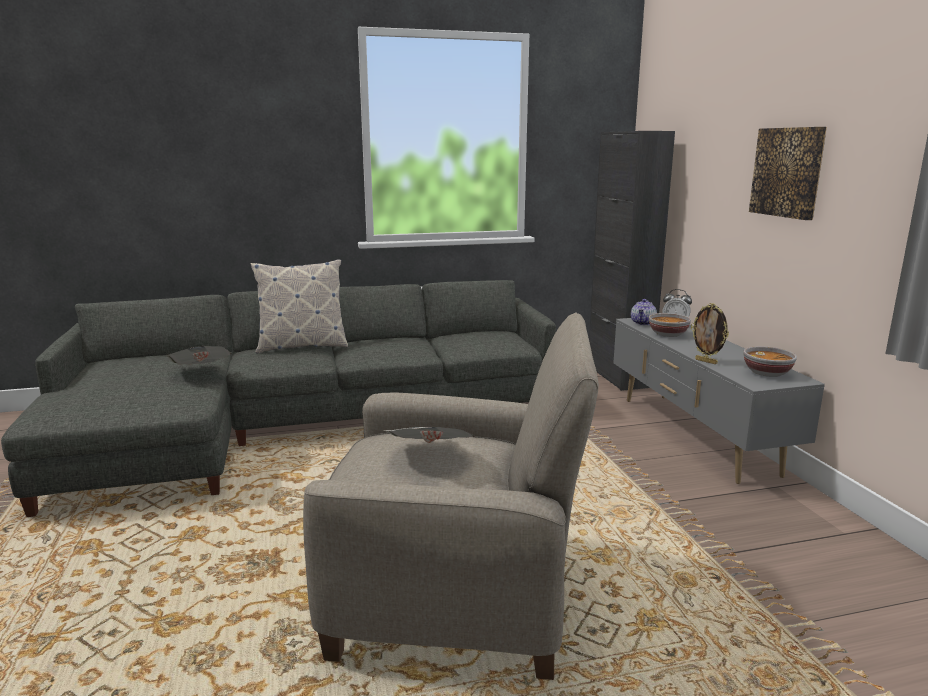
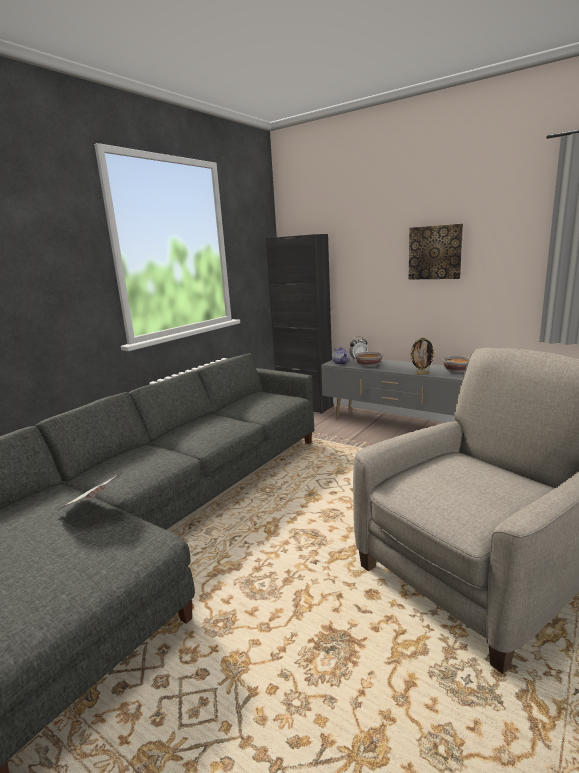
camera: 40 degrees left, 0 degrees up
pillow [250,259,348,353] -> none
newspaper [384,427,474,443] -> none

